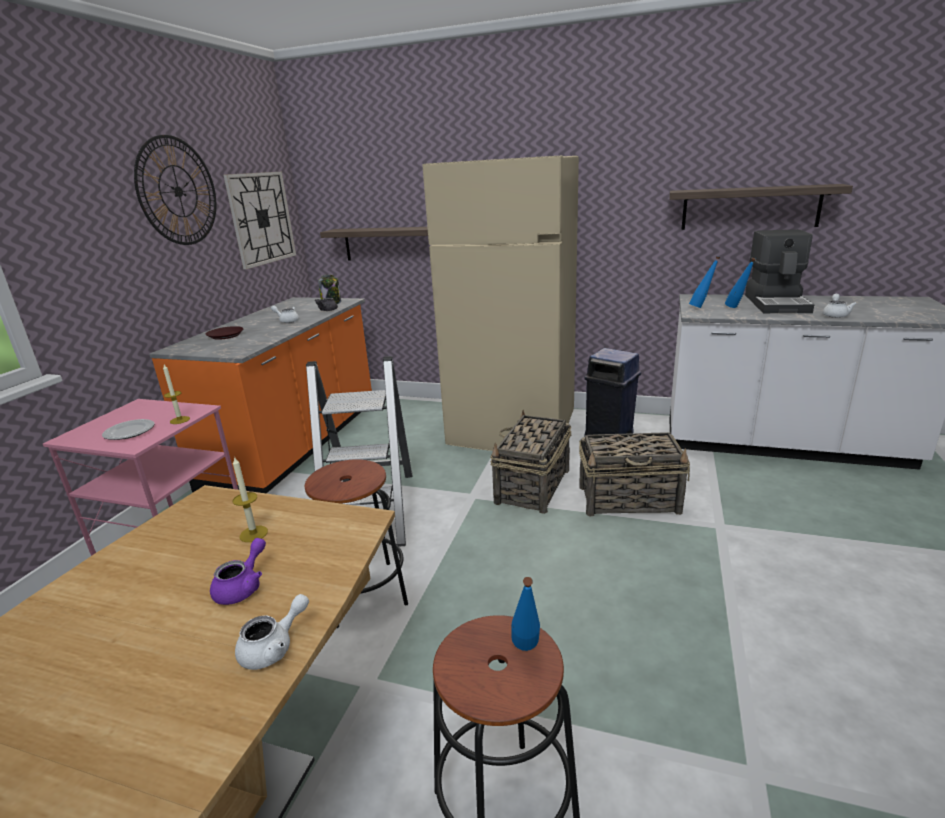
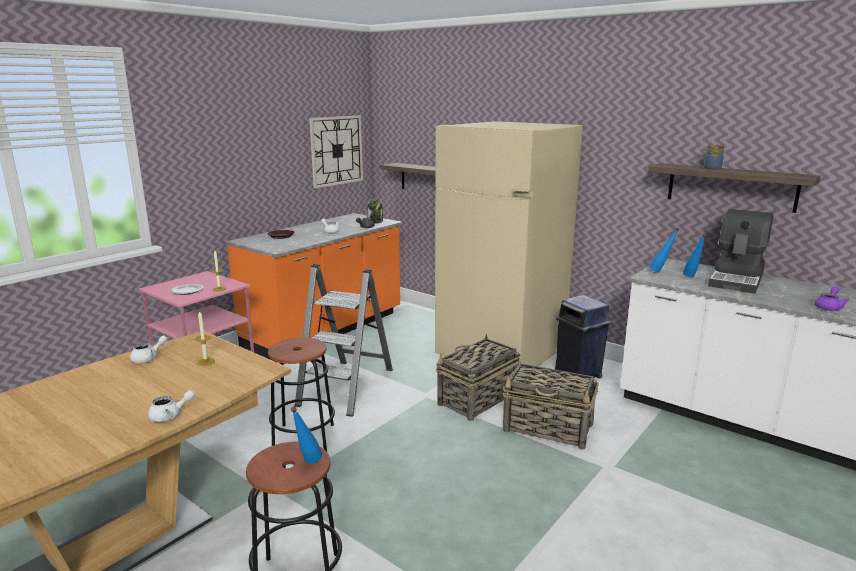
camera: 20 degrees right, 5 degrees down
wall clock [134,135,216,245] -> none
purple teapot [210,538,266,605] -> purple teapot moved to [815,287,850,311]
white teapot [822,294,857,318] -> white teapot moved to [130,336,168,363]
none -> jar [703,145,724,170]

